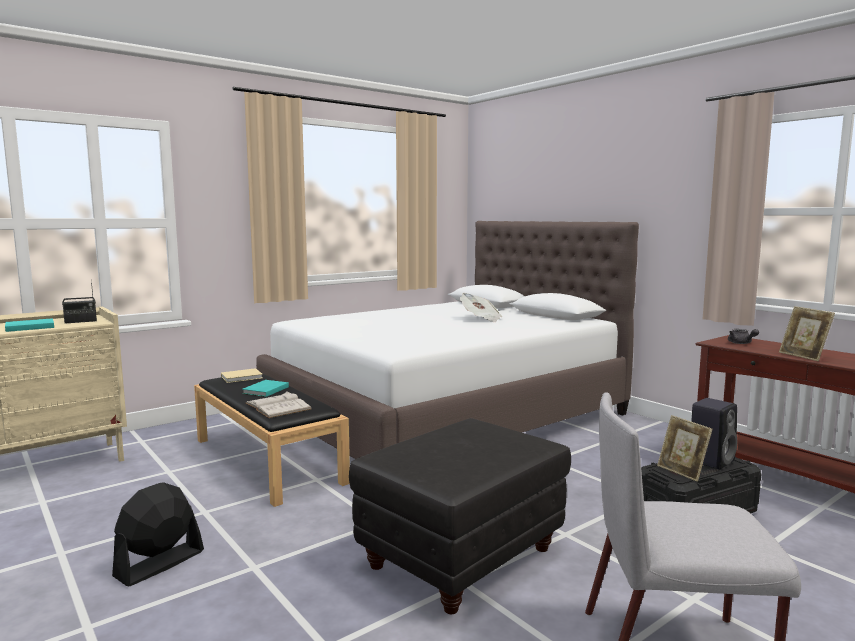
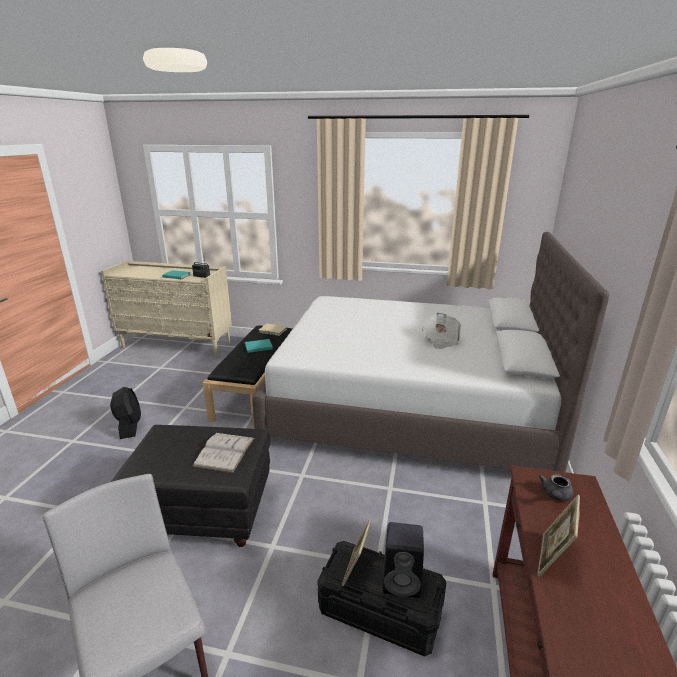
camera: 50 degrees right, 15 degrees up
black fan [112,482,204,586] -> black fan turned 75 degrees clockwise [110,387,141,439]
white book [245,391,312,418] -> white book moved to [192,433,254,473]

